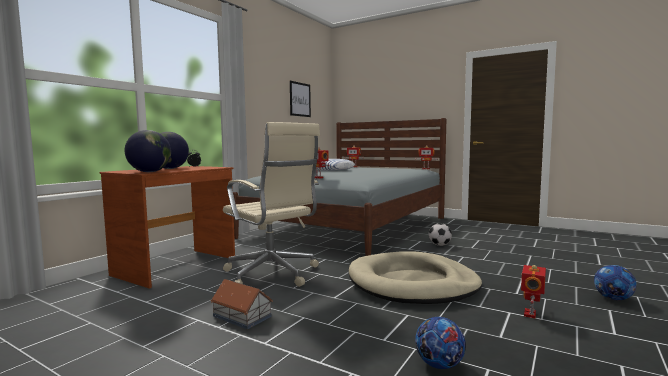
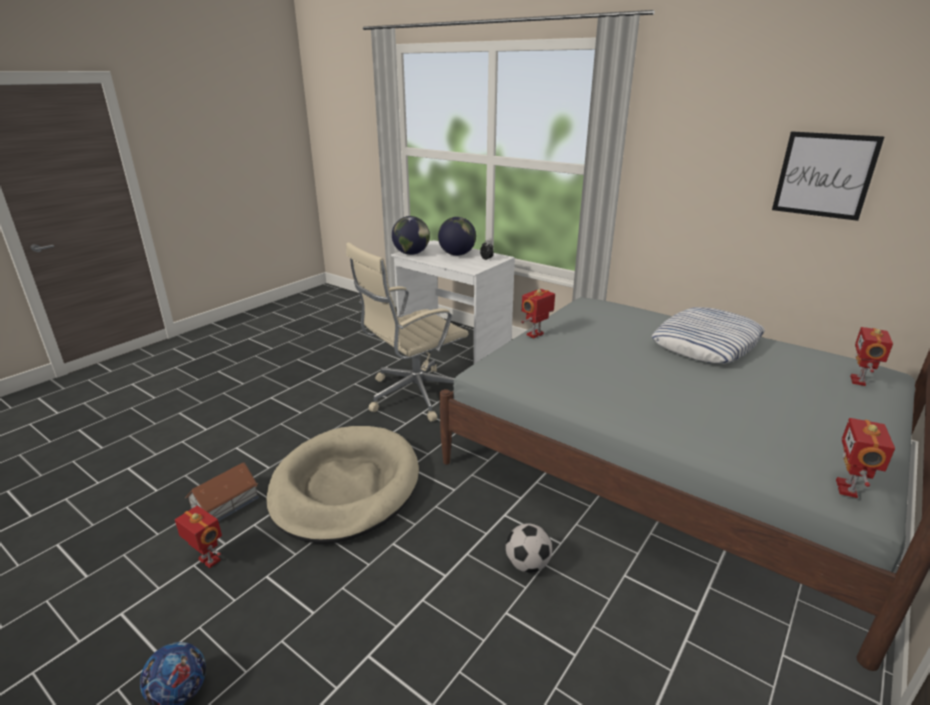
camera: 95 degrees right, 20 degrees up
brown desk [100,166,235,289] -> white desk [391,240,515,364]
toy house [211,279,273,329] -> toy house moved to [185,462,259,522]
football [415,317,466,369] -> none

